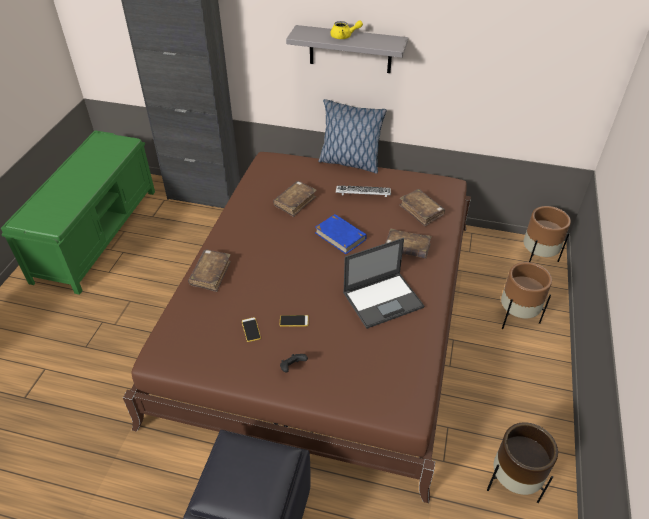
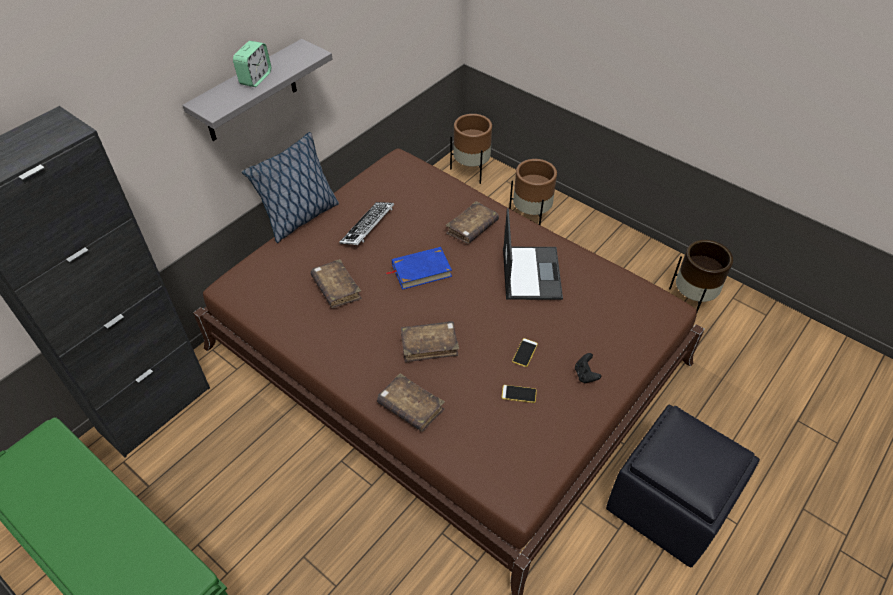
camera: 65 degrees left, 5 degrees up
yellow teapot [330,21,363,39] -> alarm clock [233,41,271,87]
brown book [399,189,445,226] -> brown book moved to [401,321,459,363]

